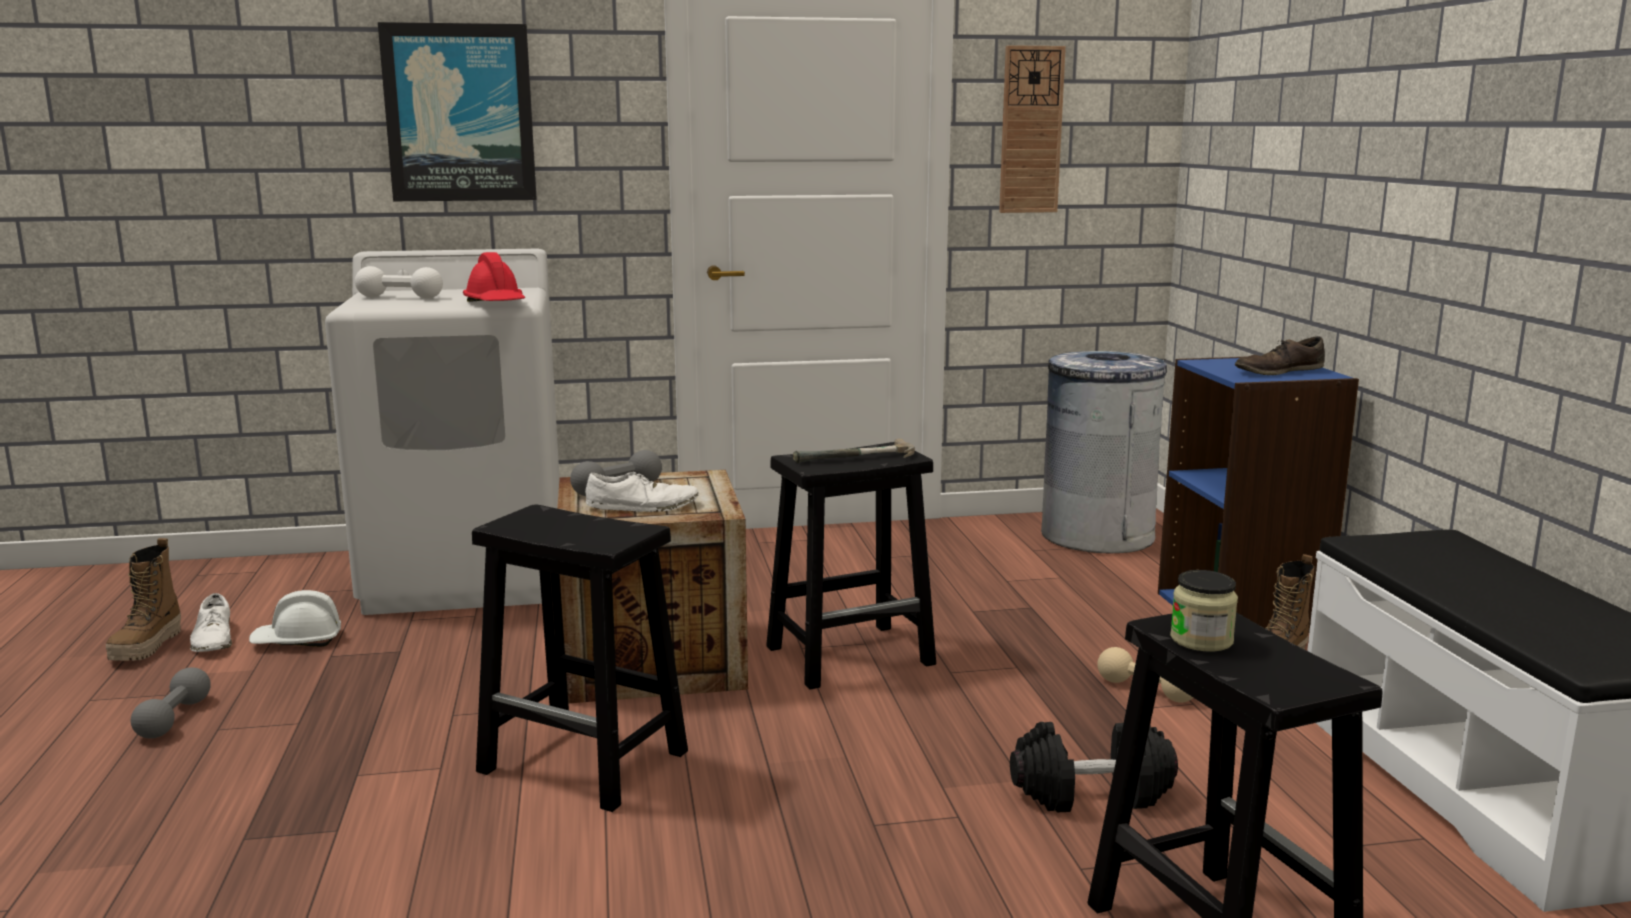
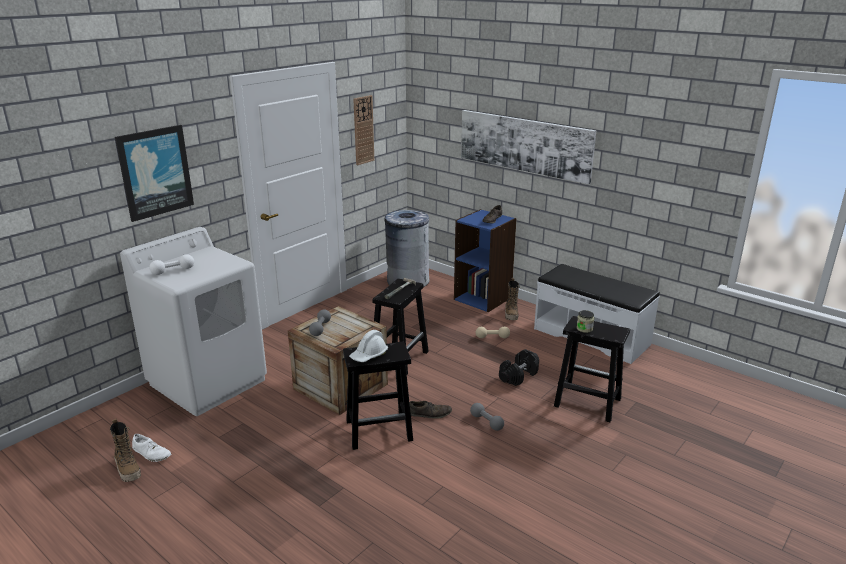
camera: 40 degrees left, 10 degrees up
grey dumbbell [131,667,211,739] -> grey dumbbell moved to [470,403,504,431]
white hard hat [249,590,341,647] -> white hard hat moved to [349,330,388,362]
red hard hat [463,252,525,302] -> none
white shoe [585,472,699,512] -> none
none -> brown shoe [410,401,452,419]
none -> picture [461,110,596,184]

